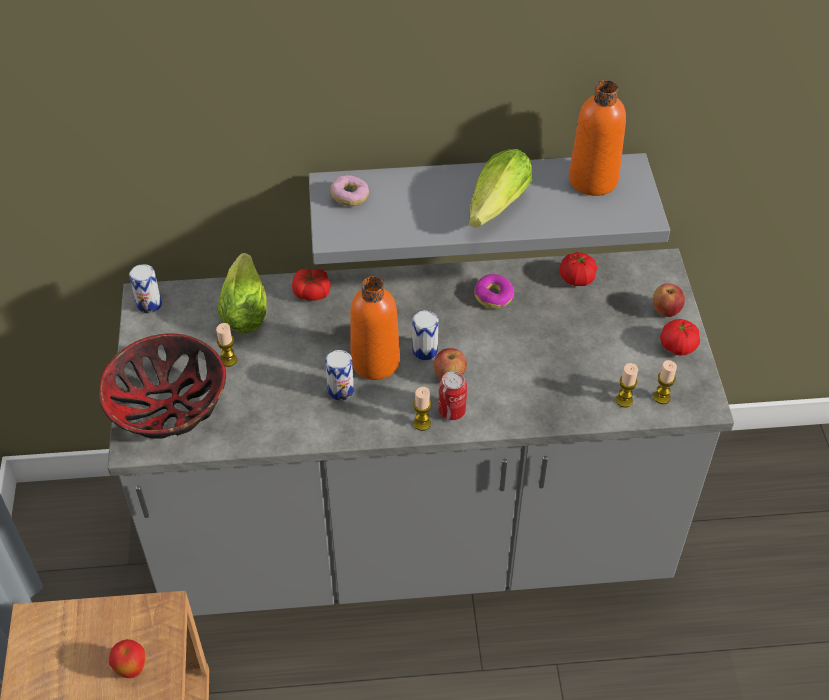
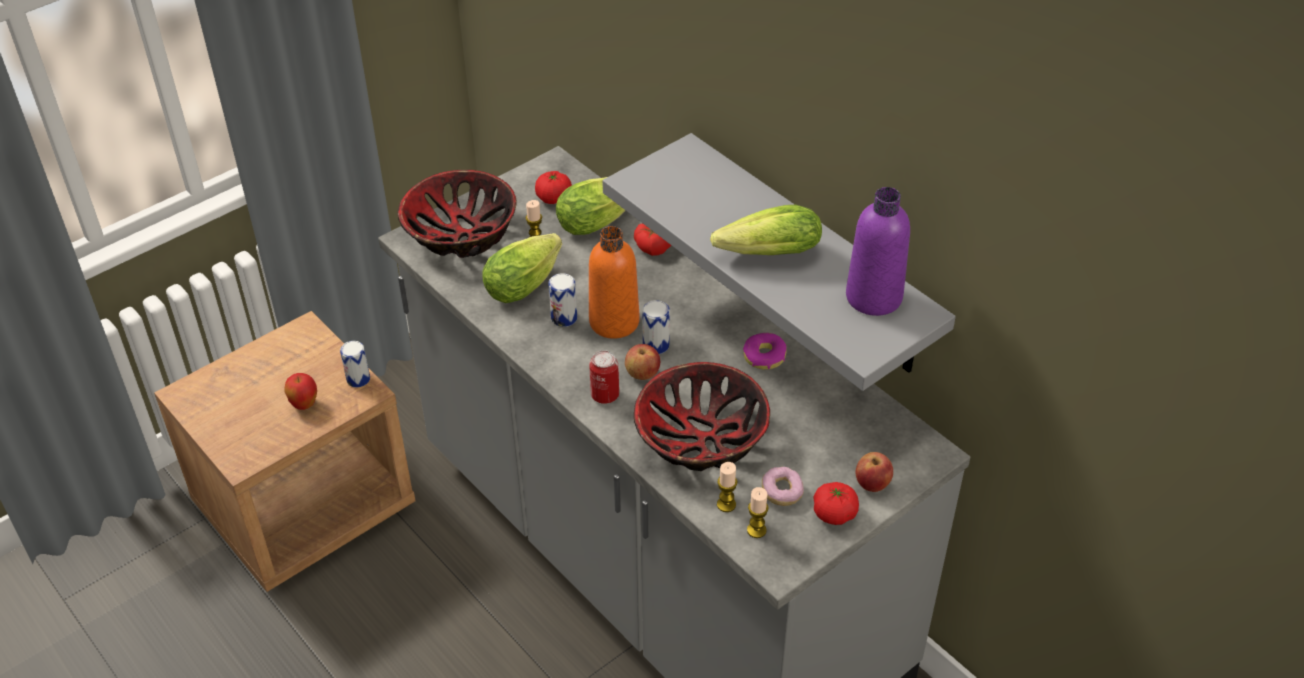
camera: 55 degrees right, 5 degrees down
can [129,264,162,314] -> can moved to [340,341,370,388]
donut [330,175,369,206] -> donut moved to [762,467,804,506]
candle [413,387,431,431] -> none
tomato [560,252,597,286] -> tomato moved to [535,171,572,204]
orange bottle [569,80,626,196] -> purple bottle [846,187,910,316]
none -> lettuce [482,233,562,303]
none -> bowl [634,362,770,471]

